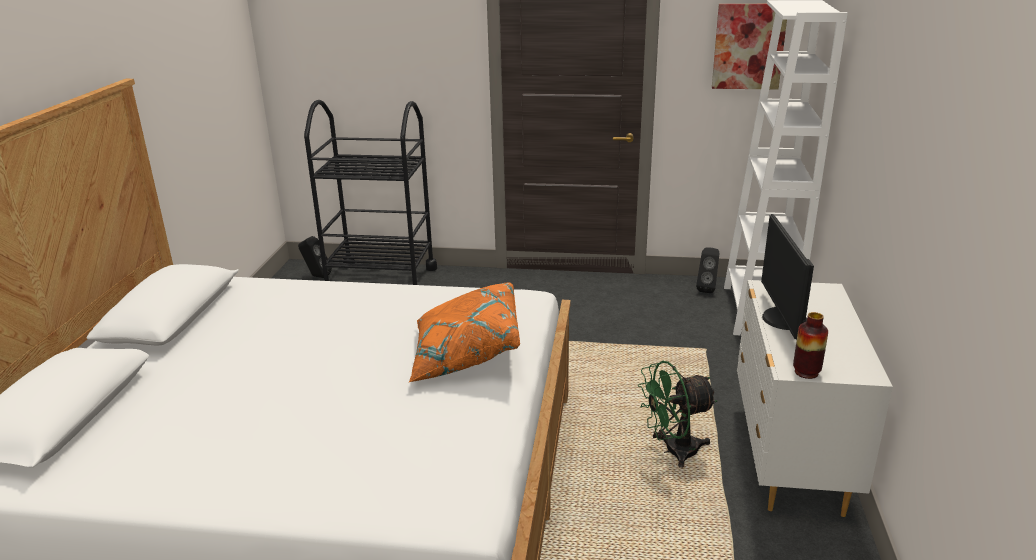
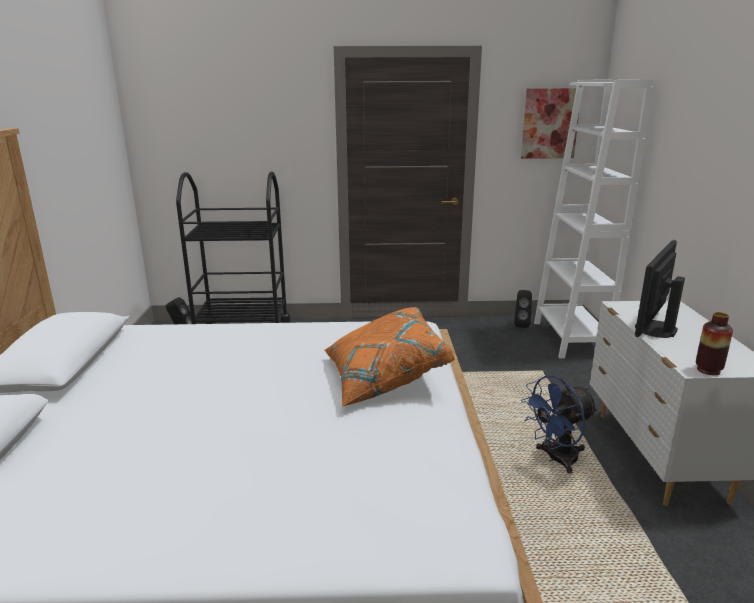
camera: 10 degrees left, 5 degrees down
green fan [638,361,717,468] -> blue fan [521,375,598,474]
monitor [761,214,814,340] -> monitor turned 45 degrees clockwise [635,240,685,338]

